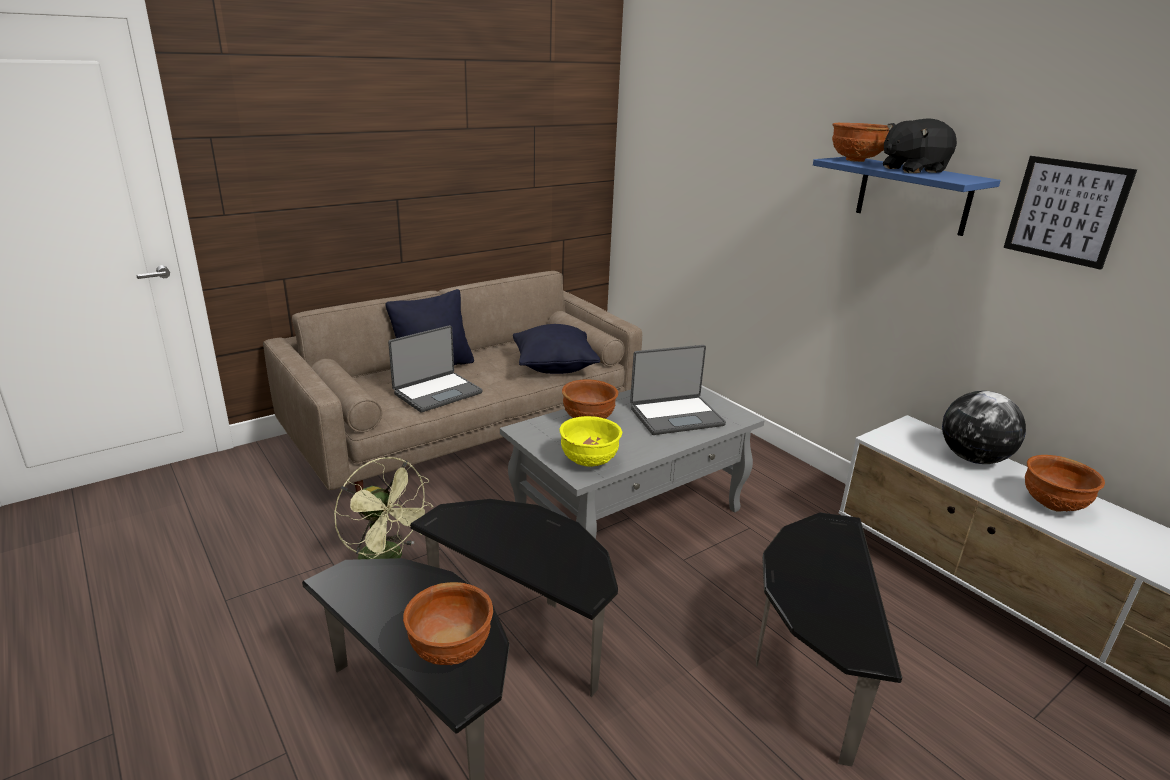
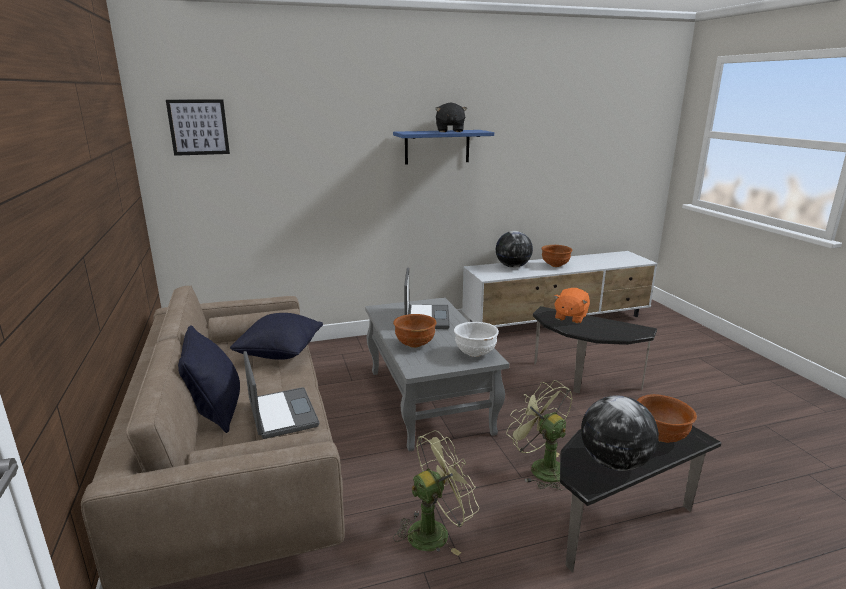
camera: 70 degrees left, 5 degrees down
side table [410,499,618,697] -> green fan [506,380,573,490]
yellow bowl [559,416,622,467] -> white bowl [454,322,499,357]
brown bowl [832,123,889,162] -> none
picture [1003,156,1137,270] -> picture moved to [166,99,230,156]
none -> orange plush toy [553,288,590,324]
none -> globe [581,395,659,471]

